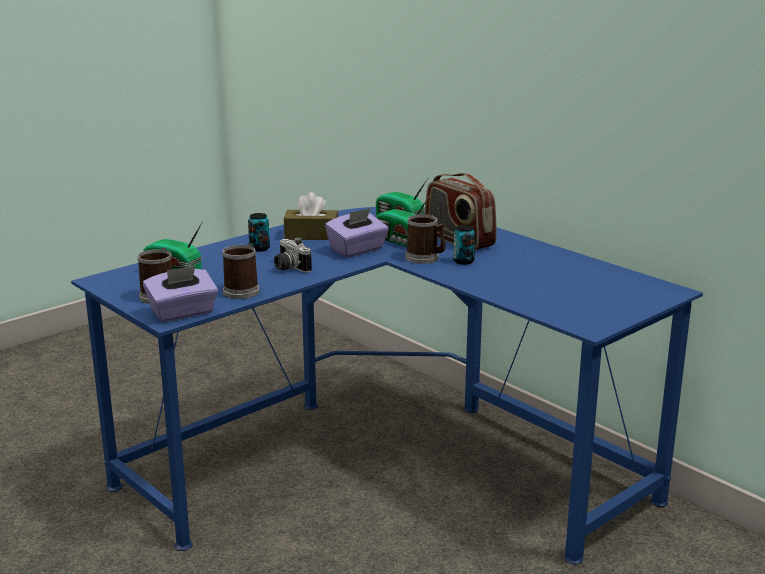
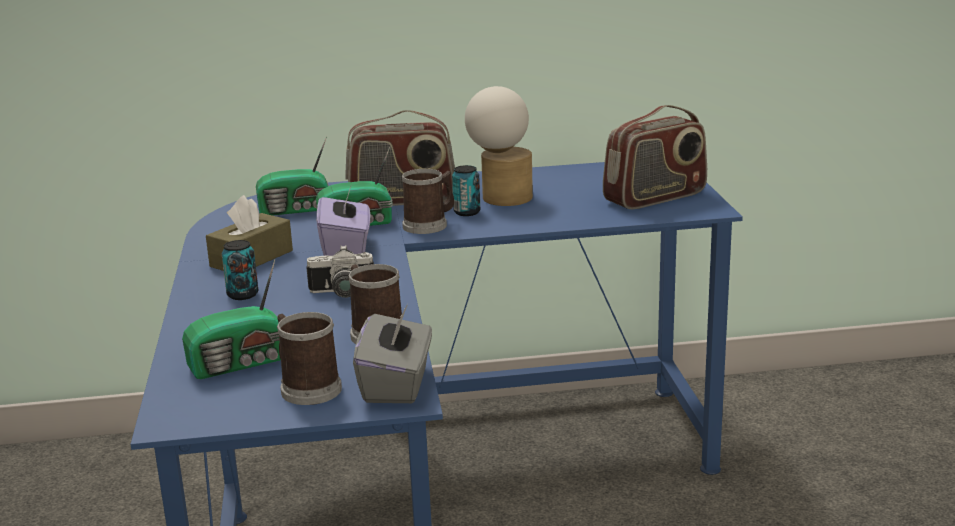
camera: 55 degrees left, 0 degrees up
purple tissue box [143,266,218,322] -> grey tissue box [353,304,432,403]
none -> table lamp [465,86,533,206]
none -> radio [603,105,707,209]

